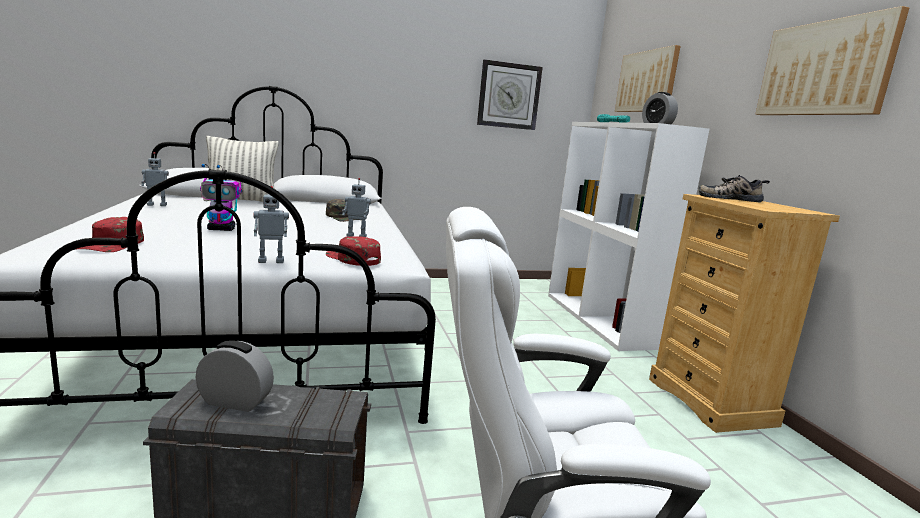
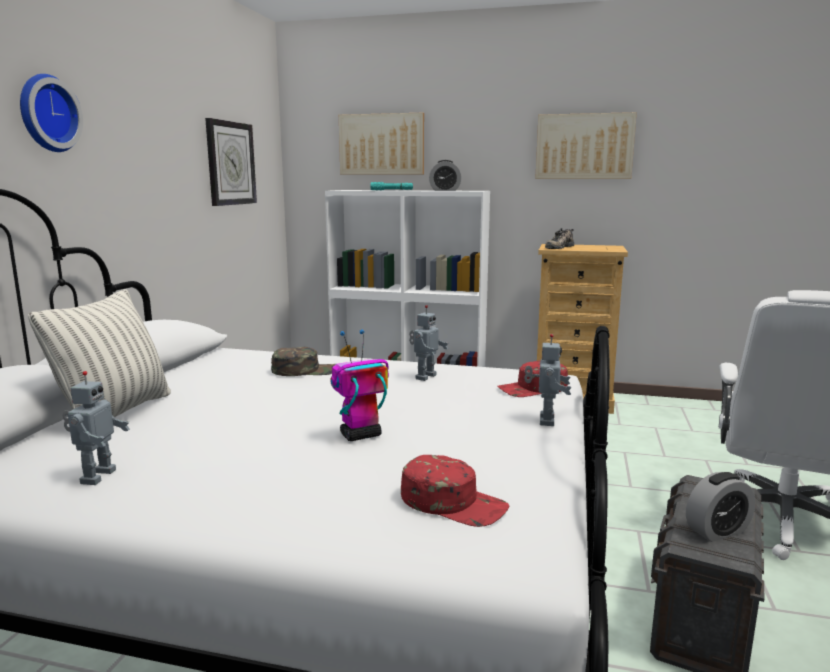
camera: 60 degrees left, 0 degrees up
alarm clock [196,340,274,412] -> alarm clock turned 150 degrees counterclockwise [686,472,756,542]
toy robot [200,164,242,231] -> toy robot turned 135 degrees counterclockwise [330,329,389,441]
none -> wall clock [20,74,83,152]

